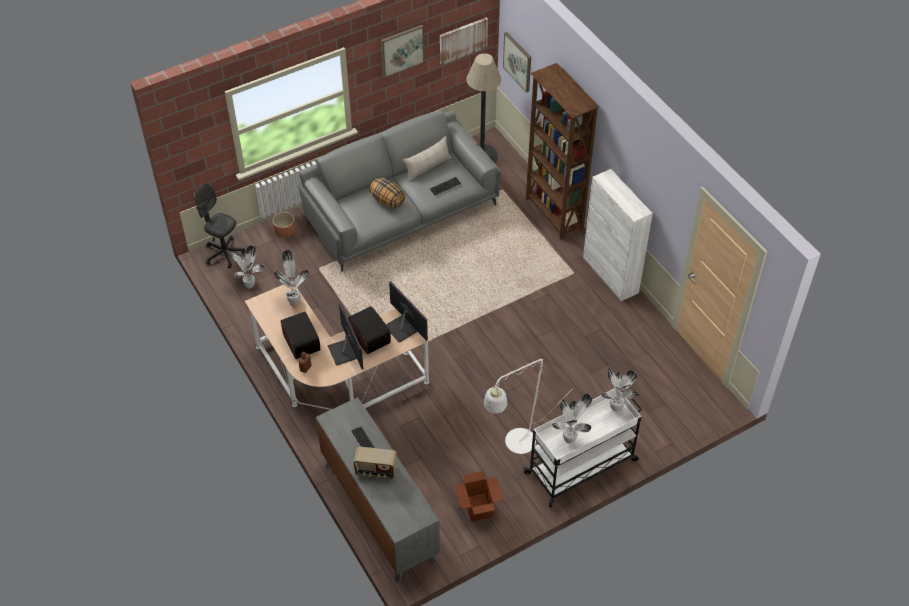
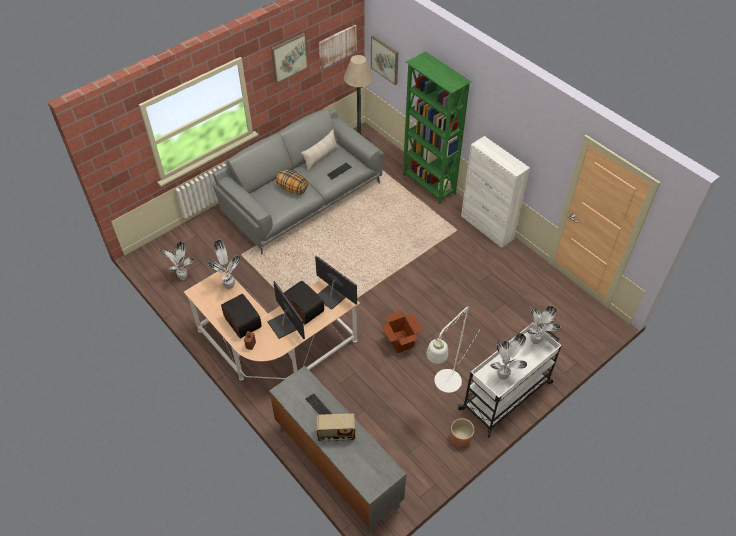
camera: 10 degrees left, 0 degrees up
grey office chair [194,183,246,269] -> none
brown planter [272,212,295,238] -> brown planter moved to [450,418,474,446]
cardboard box [455,471,504,522] -> cardboard box moved to [381,310,423,353]
brown bookcase [526,63,600,240] -> green bookcase [403,51,471,204]

